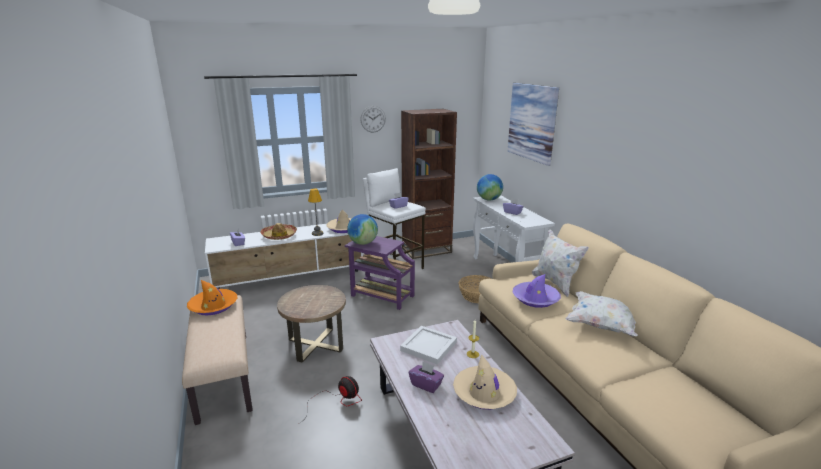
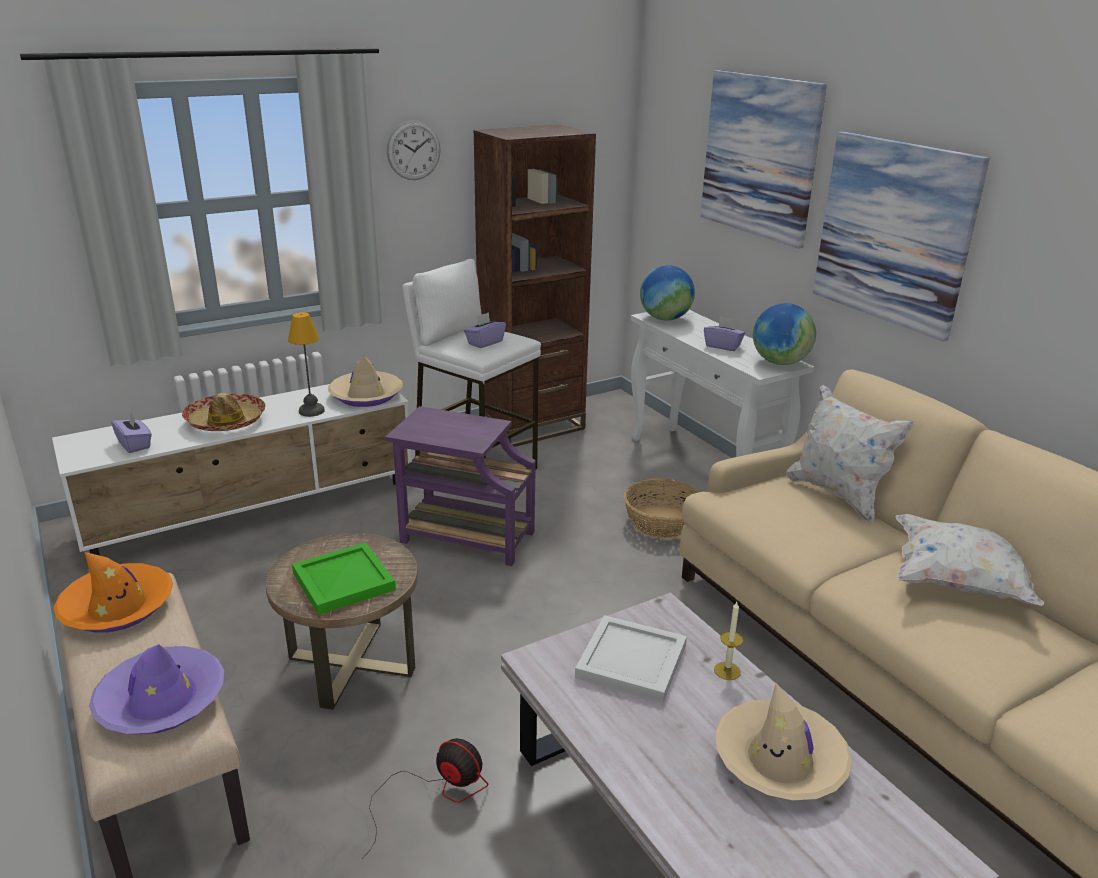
camera: 10 degrees left, 5 degrees up
globe [347,214,378,245] -> globe moved to [753,303,816,365]
purple tissue box [409,361,444,393] -> none
purple hat [513,274,561,308] -> purple hat moved to [89,644,224,734]
none -> green tray [292,542,396,615]
none -> picture [813,131,990,342]

